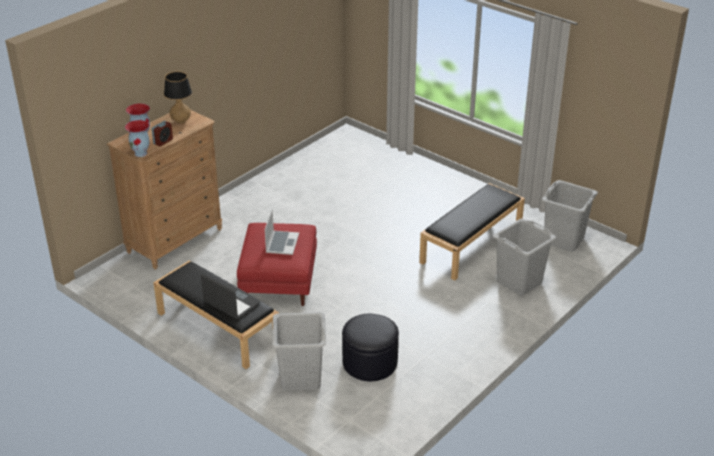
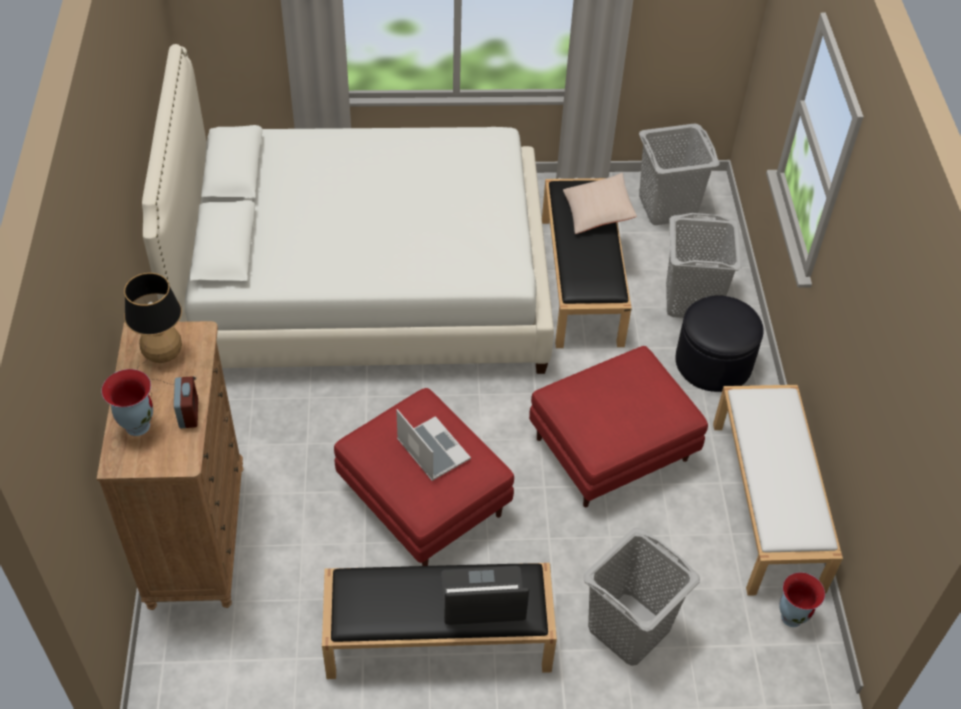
camera: 45 degrees left, 15 degrees up
vase [125,120,150,157] -> vase moved to [779,572,825,627]
black ottoman [342,314,399,381] -> black ottoman moved to [676,295,764,392]
none -> white bed [142,44,554,374]
none -> red ottoman [529,346,708,507]
none -> beige pillow [563,173,637,234]
none -> white bench [713,385,843,596]

